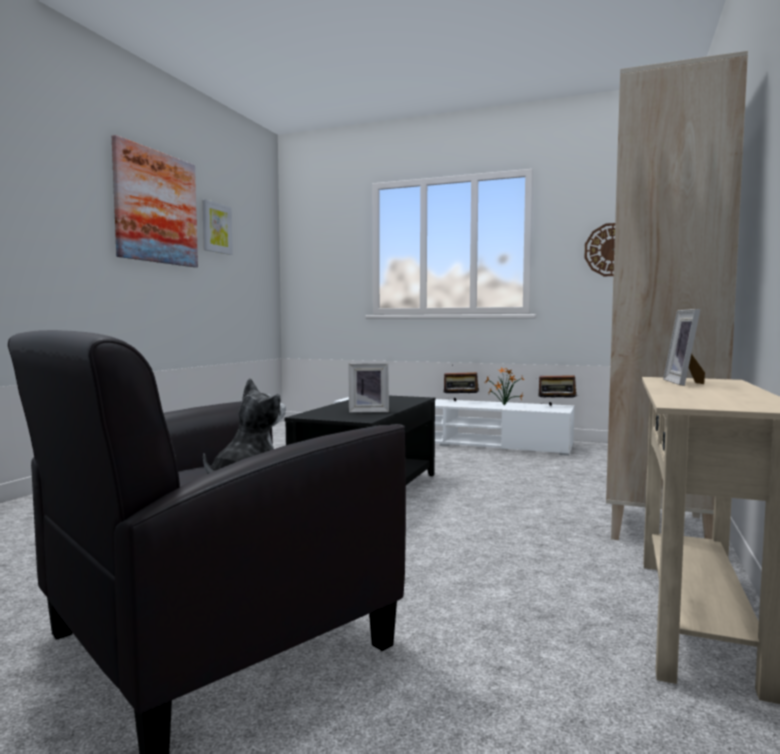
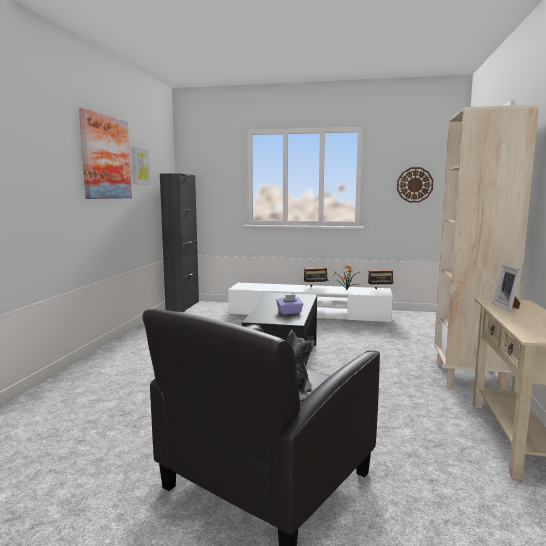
camera: 10 degrees left, 5 degrees up
picture frame [348,363,389,413] -> purple tissue box [276,295,303,315]
none -> black cabinet [160,173,199,312]

